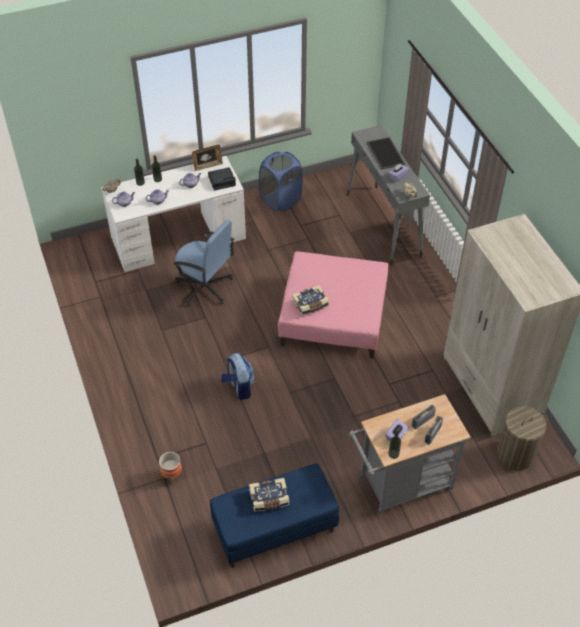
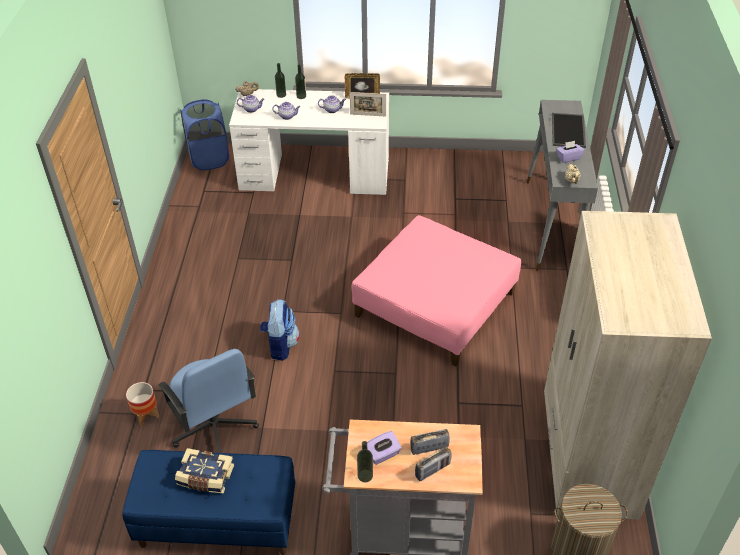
camera: 25 degrees right, 5 degrees down
blue office chair [173,220,235,306] -> blue office chair moved to [158,349,259,453]
alarm clock [208,167,236,190] -> picture frame [350,92,386,117]
blue laundry basket [259,152,302,211] -> blue laundry basket moved to [181,99,229,171]
book [292,285,329,316] -> none

